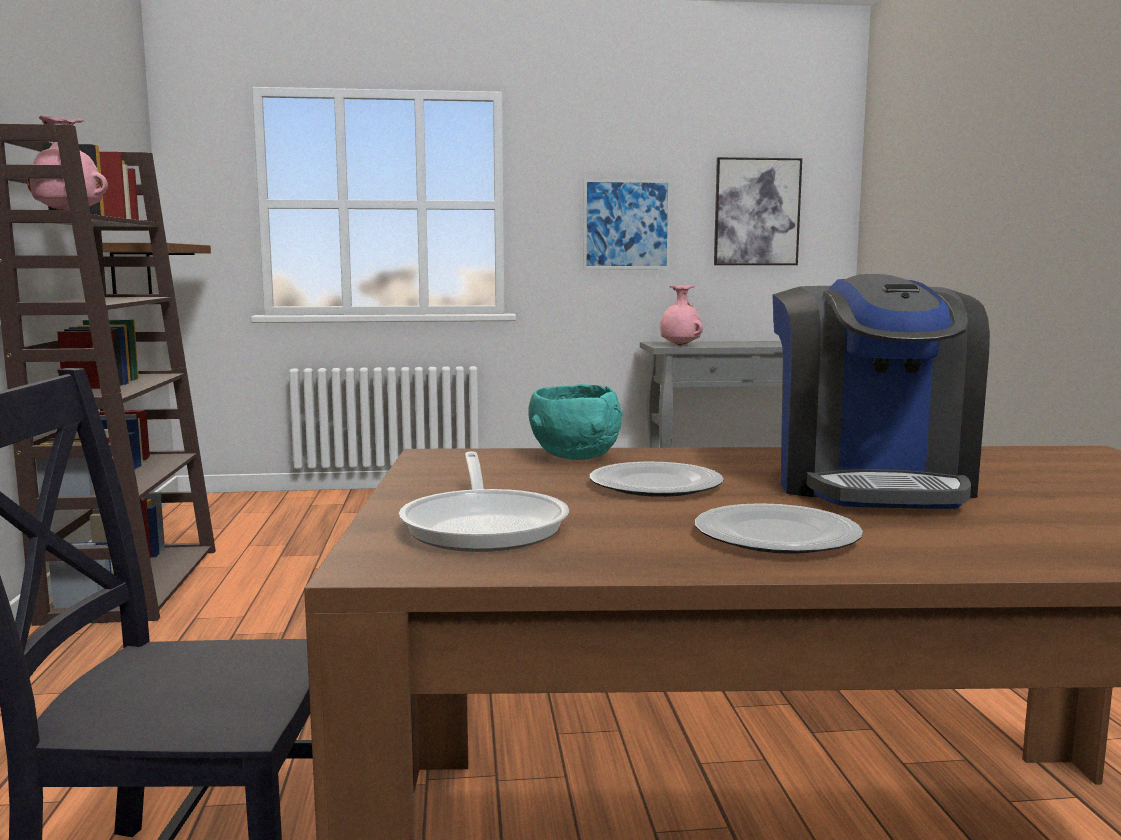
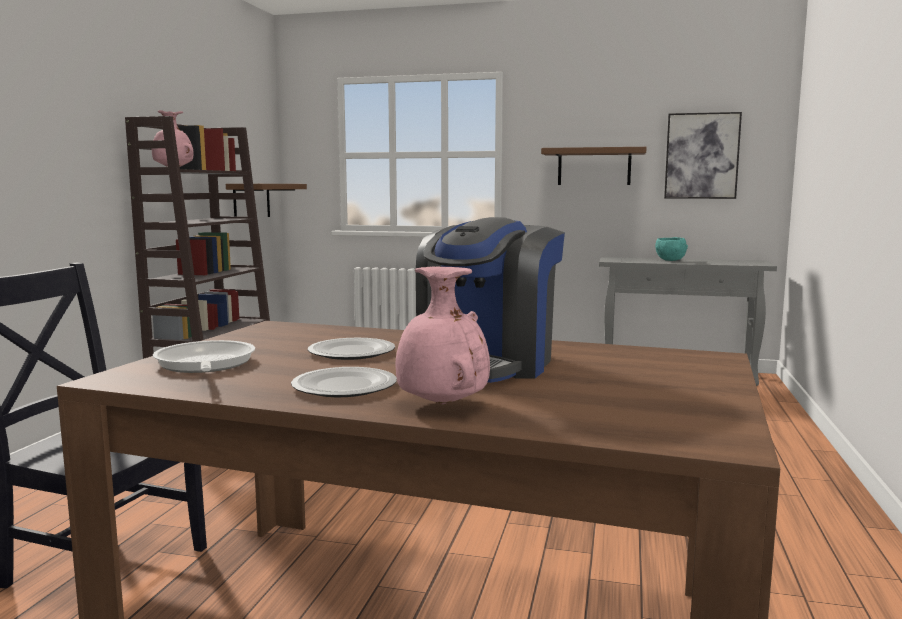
camera: 20 degrees right, 0 degrees up
frying pan [399,451,569,552] -> frying pan turned 150 degrees clockwise [153,340,255,373]
turquoise bowl [528,384,623,460] -> turquoise bowl moved to [655,237,688,261]
picture [583,179,671,269] -> brown shelf [541,147,647,185]
pink vase [660,286,703,346] -> pink vase moved to [396,267,490,404]

